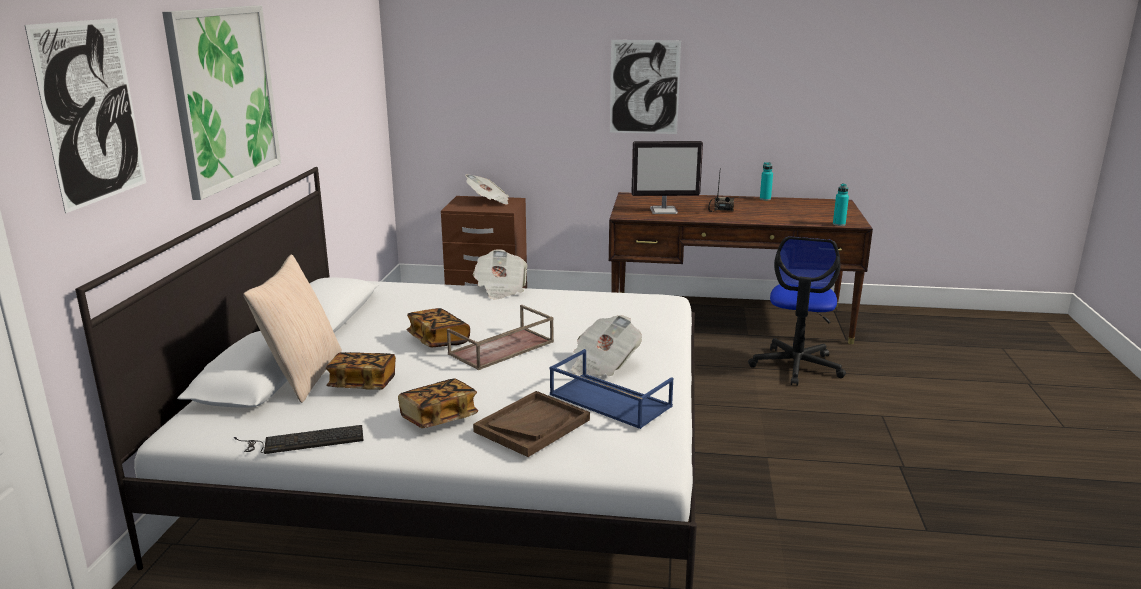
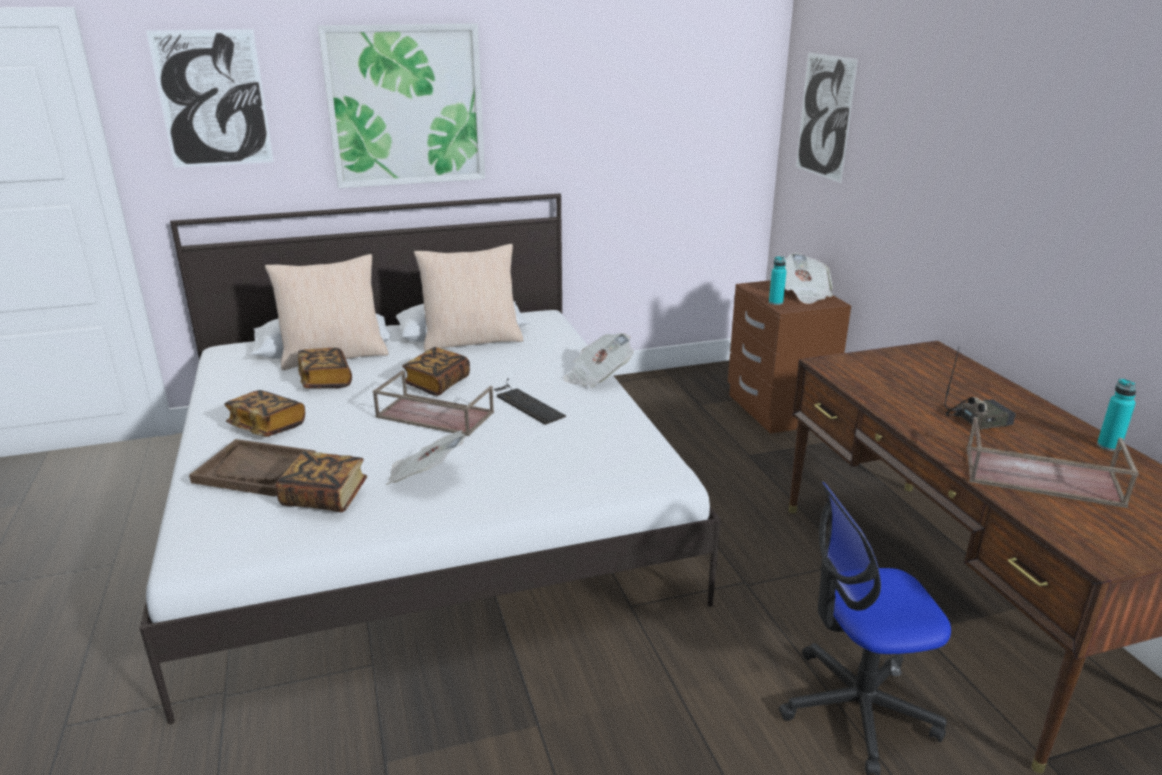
camera: 65 degrees right, 5 degrees up
keyboard [234,425,364,454] -> keyboard moved to [493,378,566,425]
blue tray [550,349,673,429] -> book [275,451,367,512]
picture [610,40,681,134] -> picture moved to [796,52,858,183]
monitor [631,141,703,214] -> none
turquoise bottle [833,184,849,226] -> turquoise bottle moved to [769,257,787,305]
none -> beige pillow [414,244,523,351]
none -> brown tray [966,417,1139,508]

